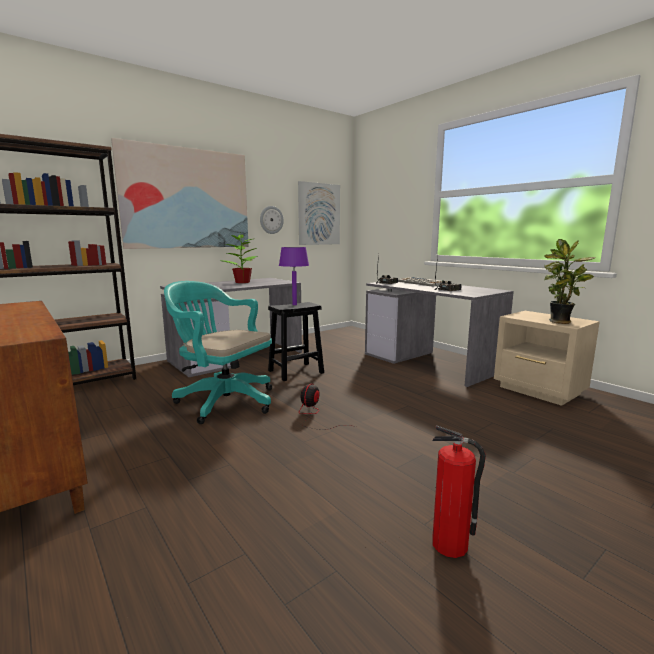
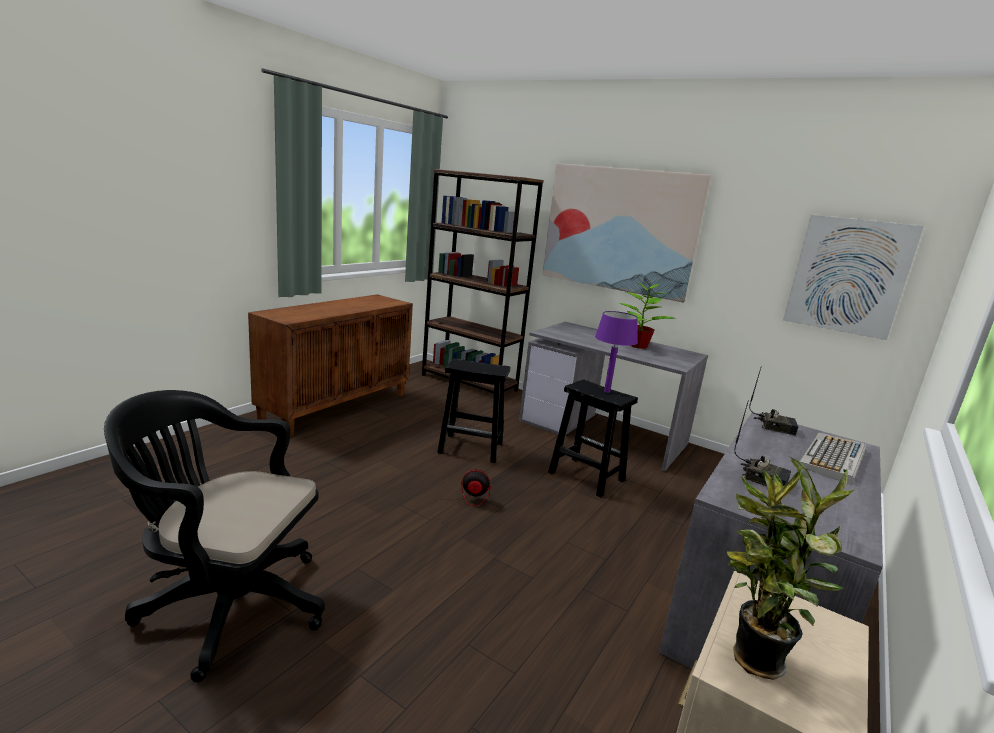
camera: 70 degrees right, 5 degrees up
turquoise office chair [164,281,272,424] -> black stool [437,358,510,463]
wall clock [260,206,284,234] -> none
fire extinguisher [432,425,486,558] -> black office chair [104,390,325,682]

